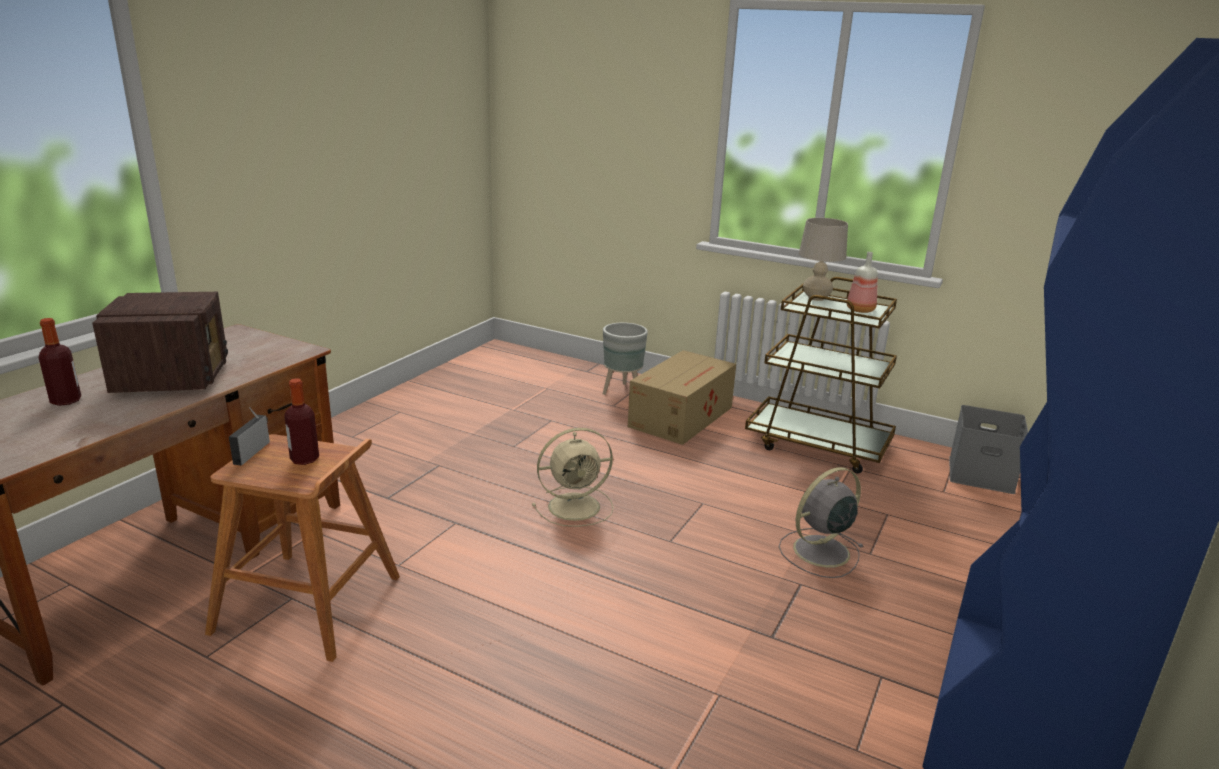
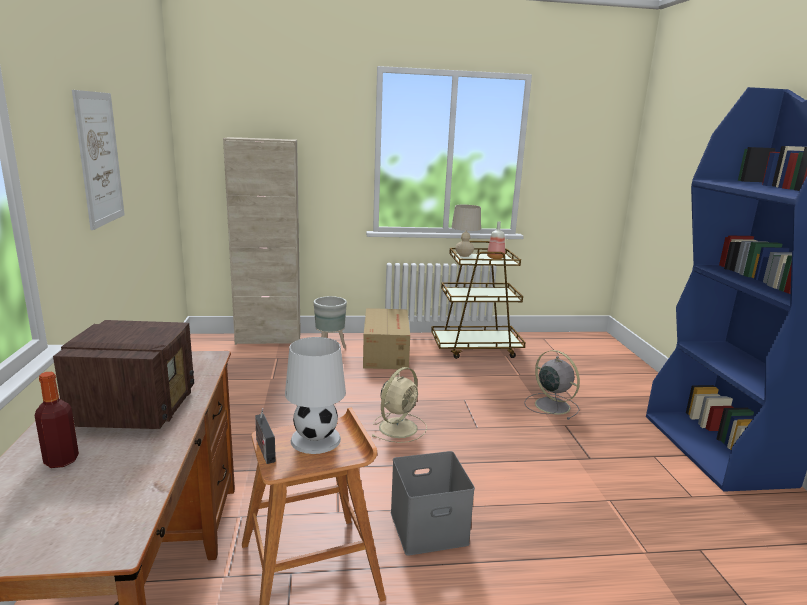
camera: 35 degrees left, 5 degrees down
radio [92,292,228,393] -> radio turned 45 degrees clockwise [53,320,194,429]
bottle [284,378,319,465] -> white table lamp [285,337,346,454]
grey fan [779,467,864,578] -> grey fan turned 120 degrees clockwise [524,350,580,420]
grey storage box [949,405,1028,494] -> grey storage box moved to [390,451,475,556]
none -> picture [72,90,125,230]
none -> beige cabinet [223,137,301,345]

